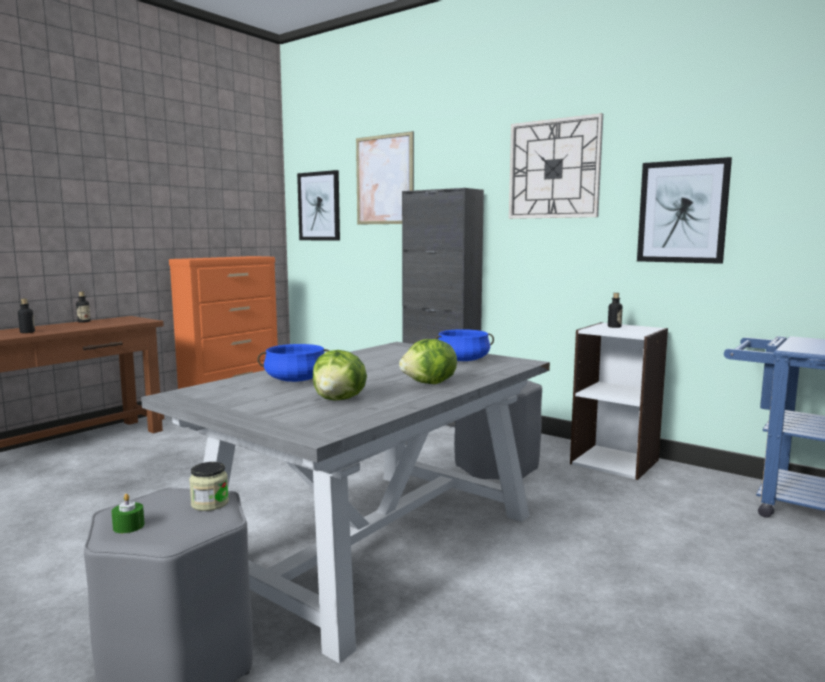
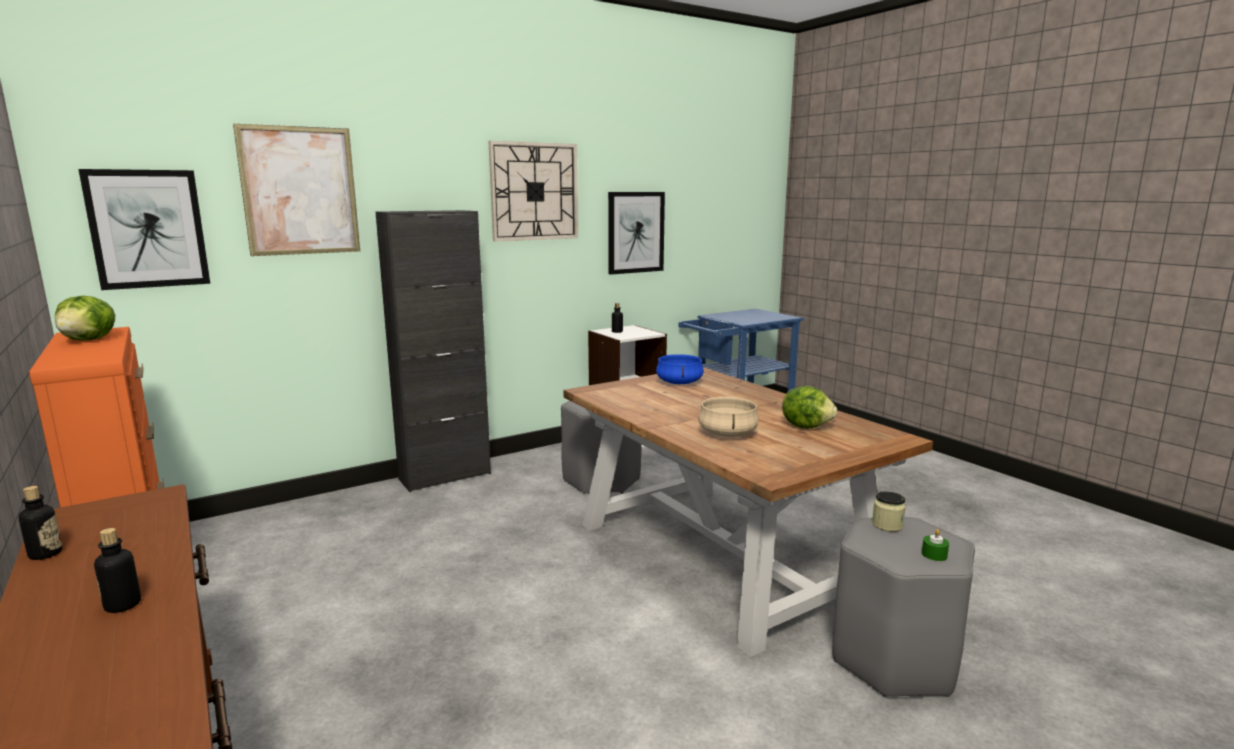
camera: 70 degrees left, 5 degrees up
grey dining table [141,342,550,663] -> brown dining table [564,367,933,657]
blue cooking pot [257,344,329,382] -> beige cooking pot [698,397,759,437]
lettuce [399,339,457,384] -> lettuce moved to [55,296,115,341]

